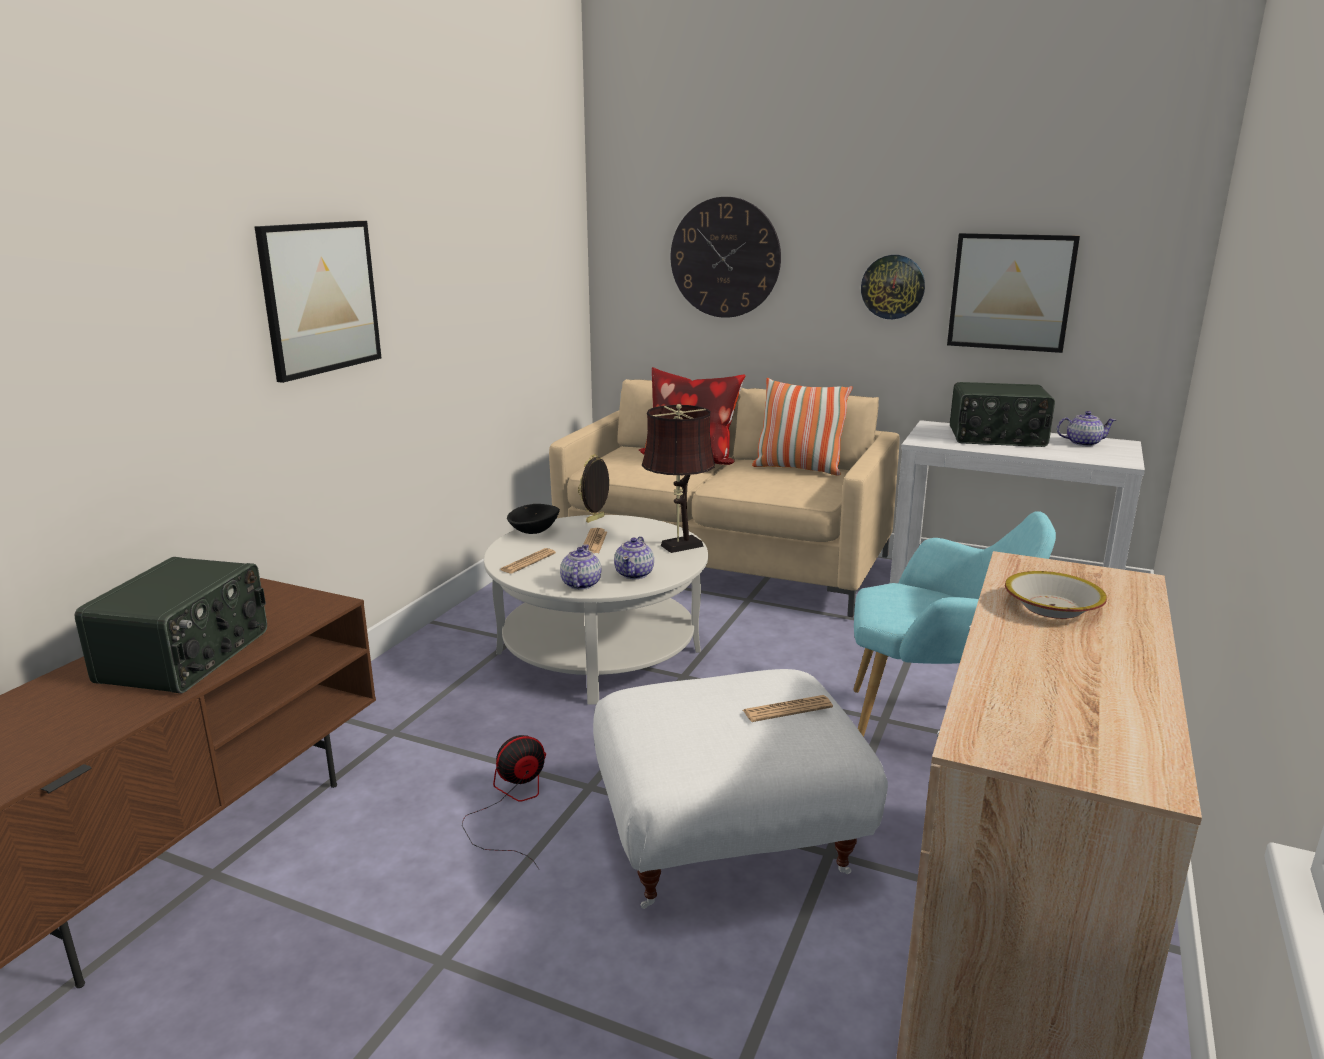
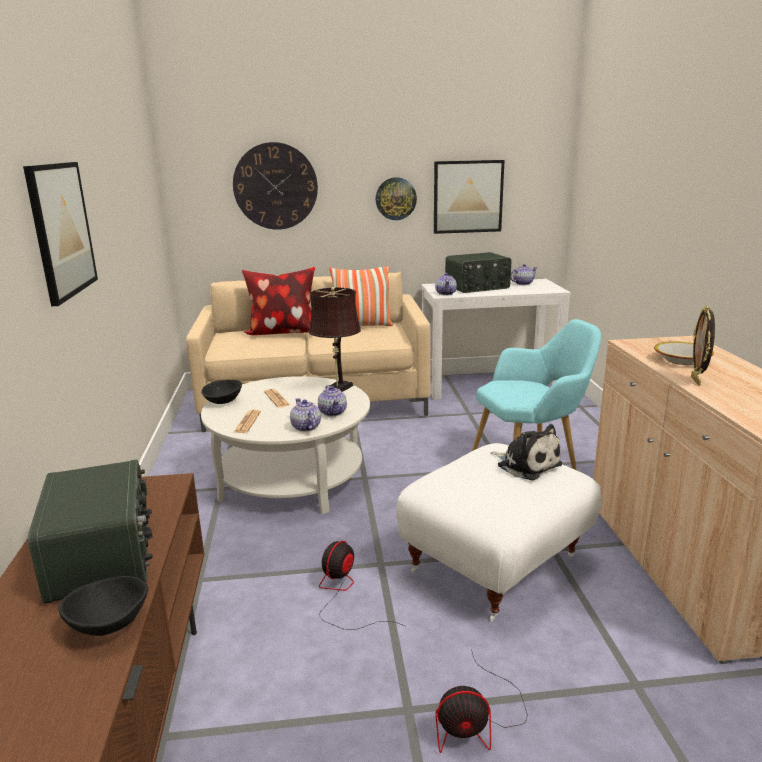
camera: 30 degrees left, 0 degrees up
picture frame [578,454,610,523] -> picture frame moved to [691,305,715,386]
newspaper [743,695,833,722] -> plush toy [490,424,562,480]
none -> black bowl [58,576,148,636]
none -> teapot [435,273,457,295]
none -> fan [435,649,528,753]

